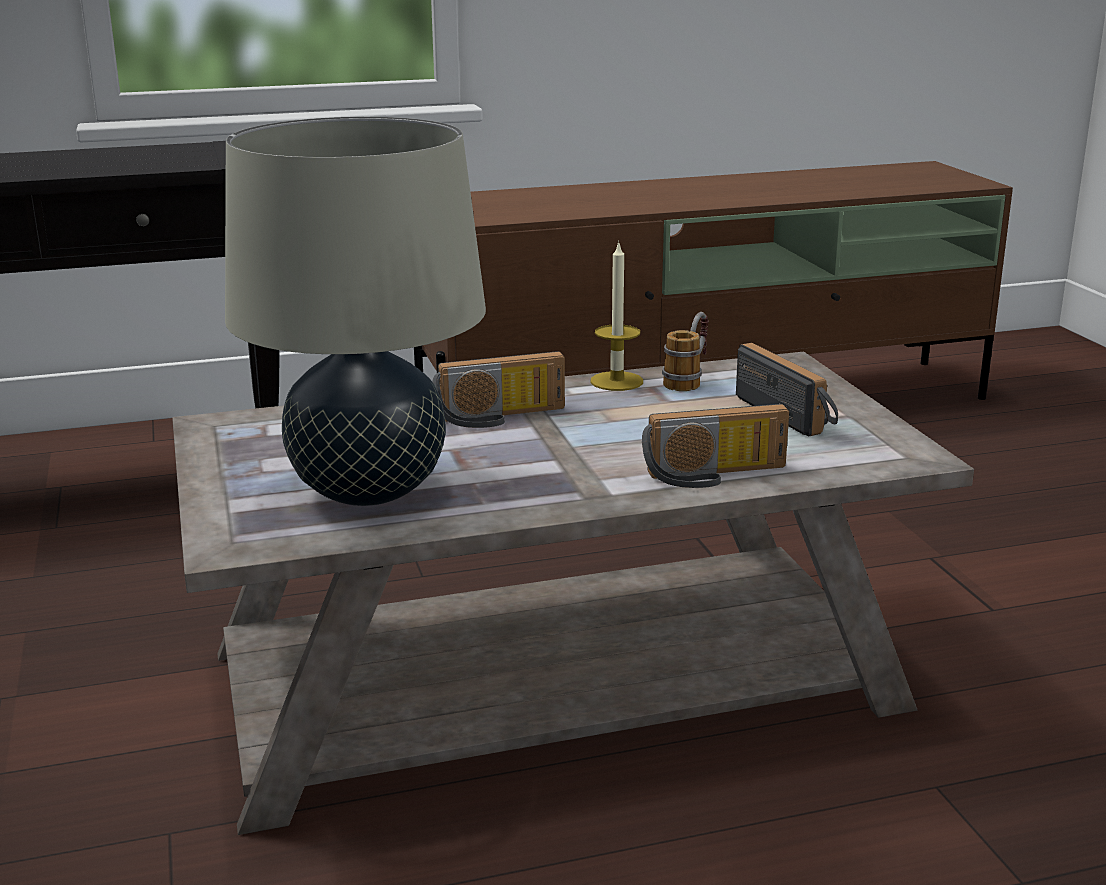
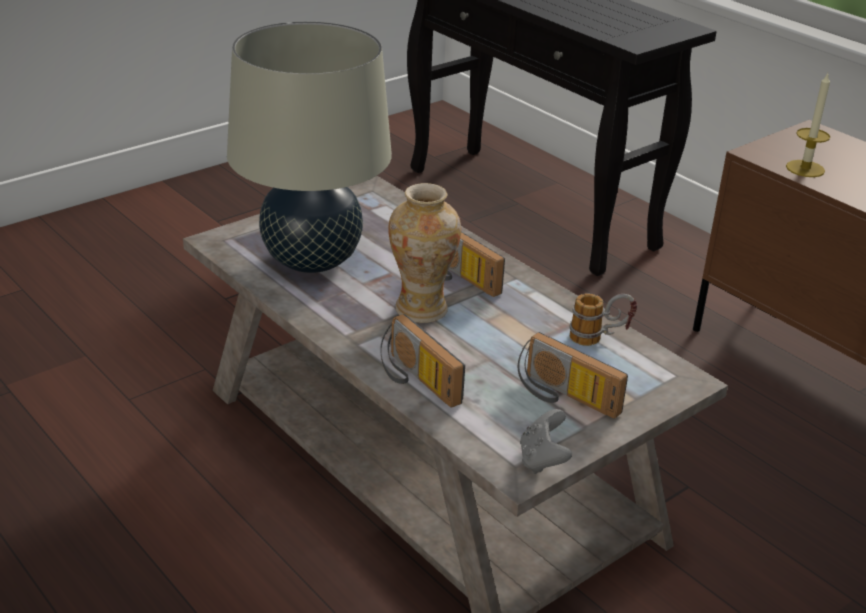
camera: 65 degrees right, 10 degrees up
candle [590,240,643,391] -> candle moved to [786,73,830,177]
radio [736,343,838,436] -> radio turned 90 degrees clockwise [518,332,628,419]
none -> vase [388,183,461,323]
none -> grey game controller [520,409,572,474]

